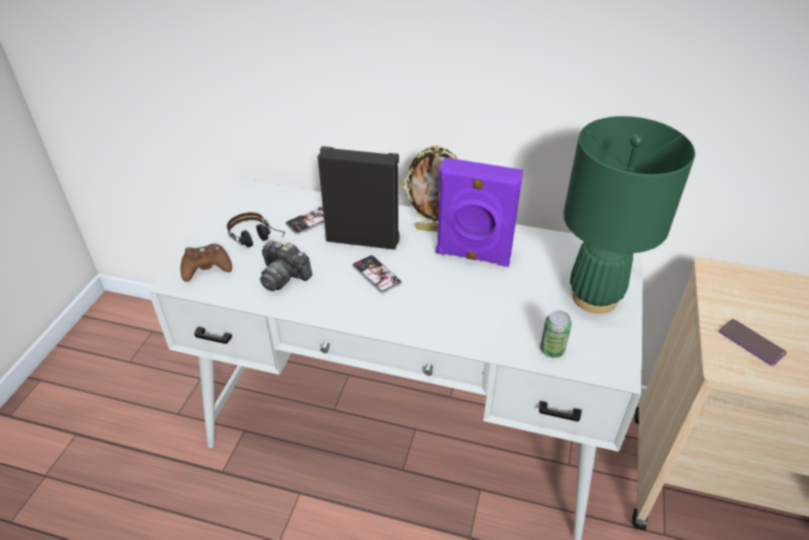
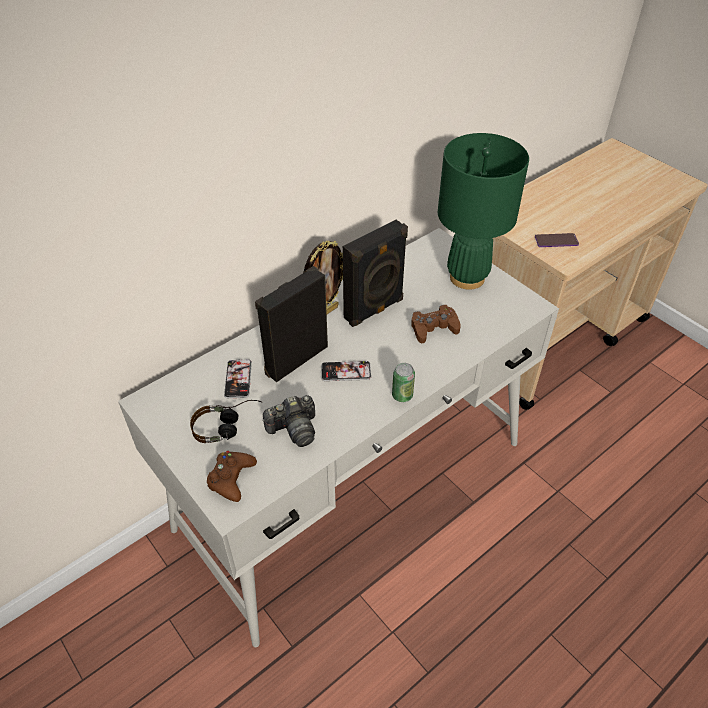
camera: 55 degrees left, 5 degrees up
purple speaker [436,157,523,267] -> black speaker [343,220,408,327]
can [540,310,572,358] -> can moved to [392,363,415,402]
none -> brown game controller [411,305,461,343]

